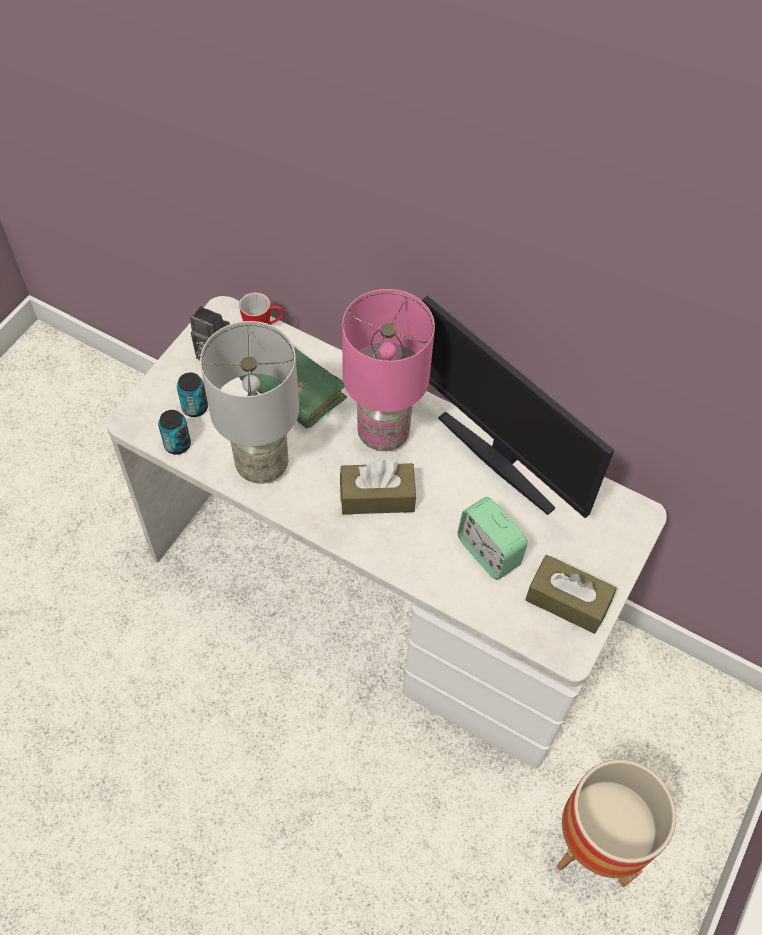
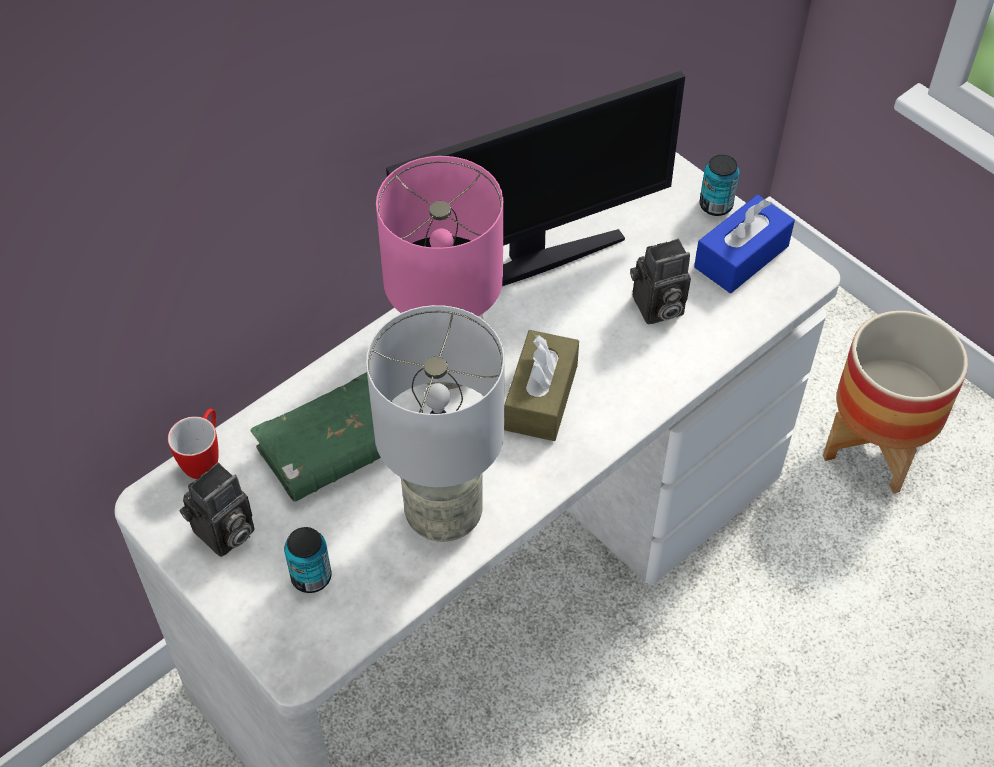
camera: 70 degrees left, 5 degrees down
can [158,410,191,455] -> can moved to [699,155,739,216]
alarm clock [458,497,528,580] -> camera [630,239,691,324]
brown tissue box [525,555,617,634] -> blue tissue box [694,195,795,293]

